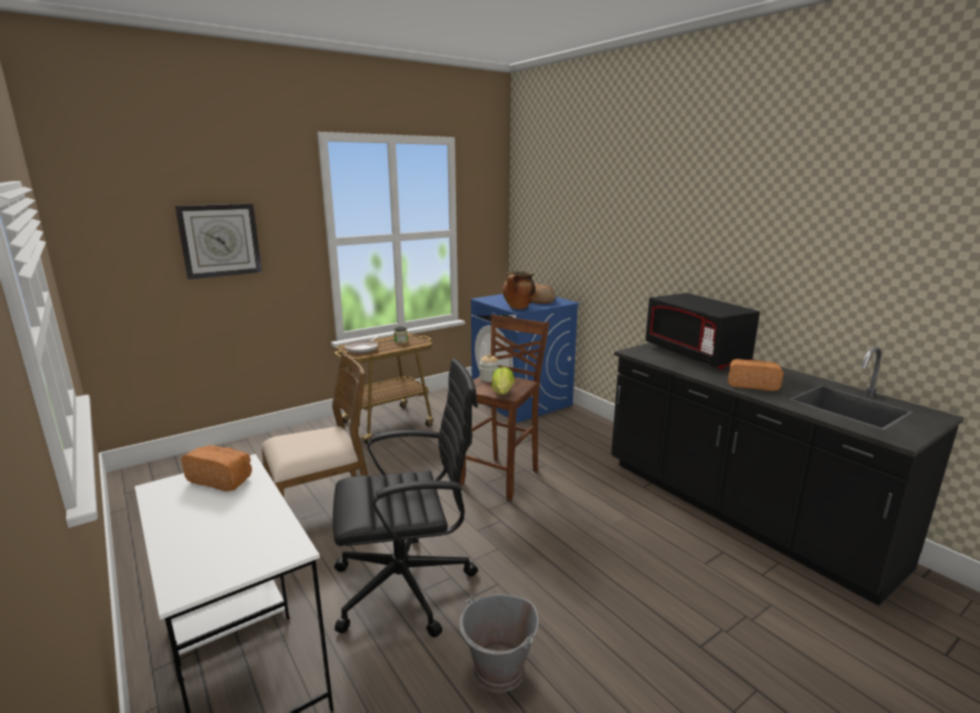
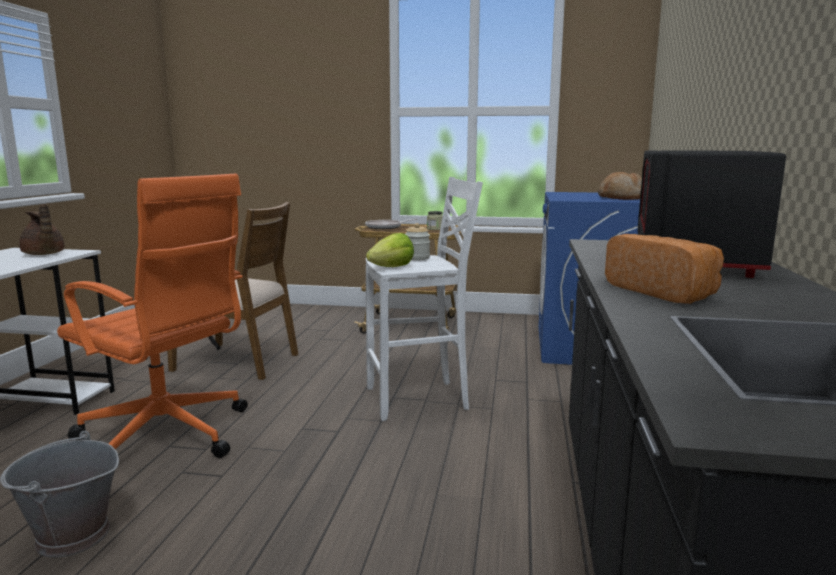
camera: 45 degrees right, 5 degrees down
wall clock [175,204,262,279] -> none
bread [181,445,252,491] -> brown teapot [19,204,64,255]
black office chair [333,358,478,637] -> orange office chair [57,174,248,458]
brown stool [460,314,550,501] -> white stool [366,177,483,421]
cooking pot [502,271,536,309] -> none

